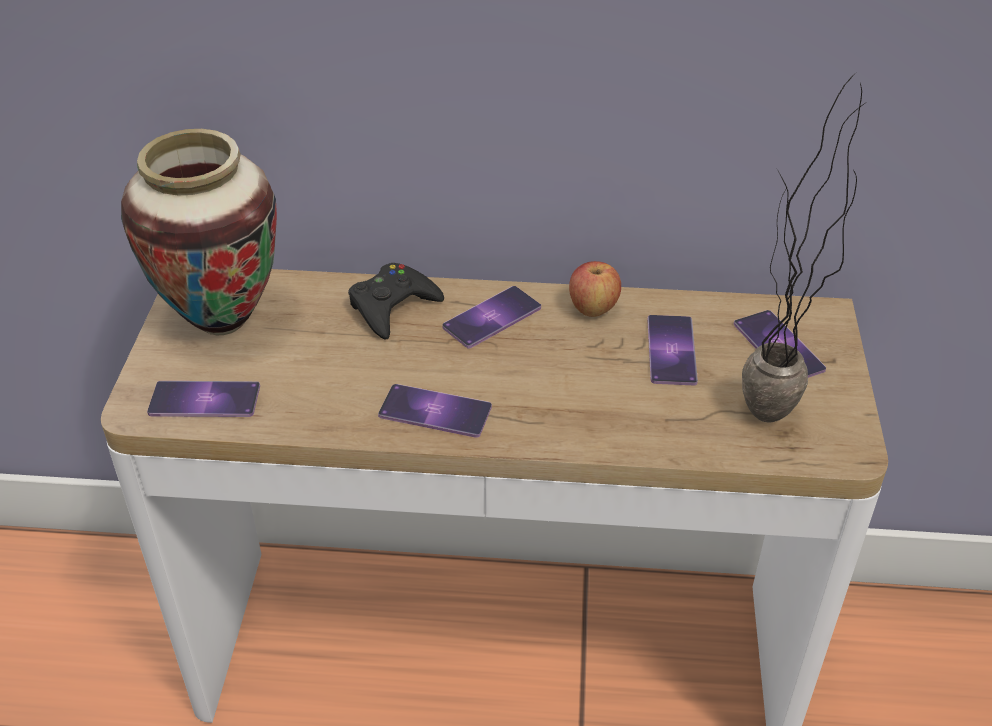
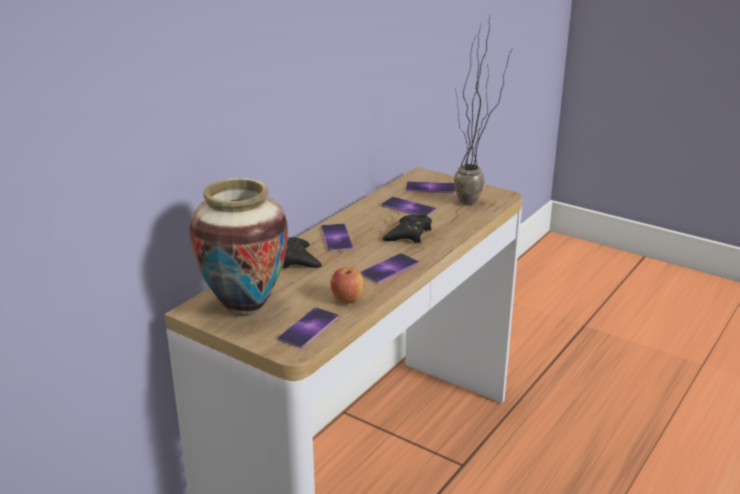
camera: 60 degrees left, 15 degrees down
apple [569,261,621,317] -> apple moved to [330,267,364,303]
none -> black game controller [383,214,432,243]

